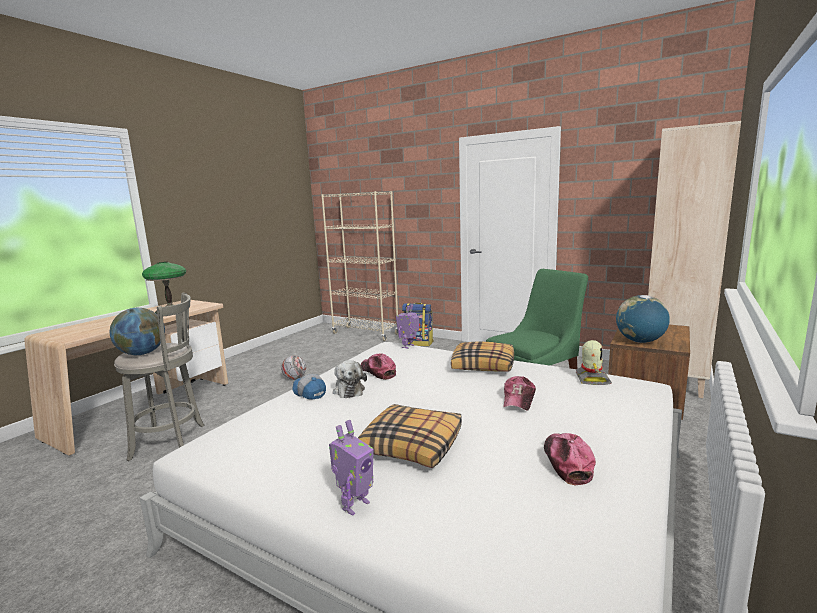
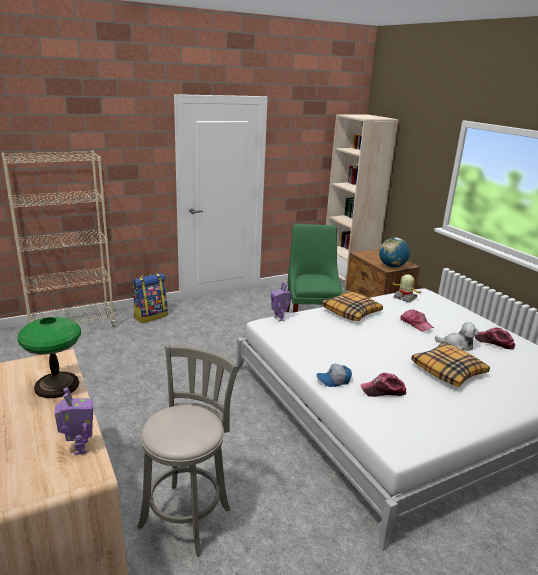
camera: 60 degrees left, 10 degrees up
globe [109,308,165,355] -> none
football [281,355,306,380] -> none
toy robot [329,420,374,516] -> toy robot moved to [55,388,93,455]
plush toy [333,360,367,398] -> plush toy moved to [435,322,479,351]
cap [361,354,396,380] -> cap moved to [360,373,406,397]

